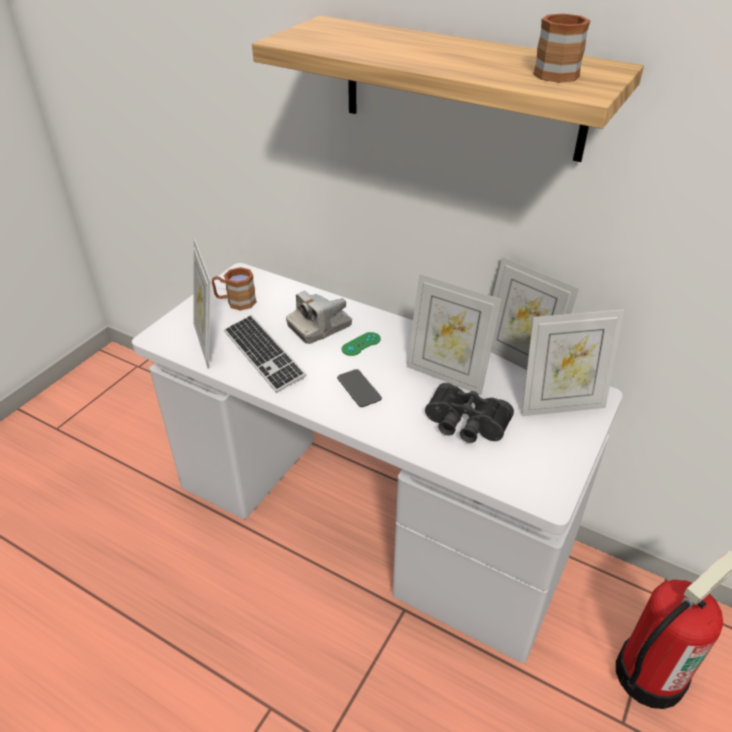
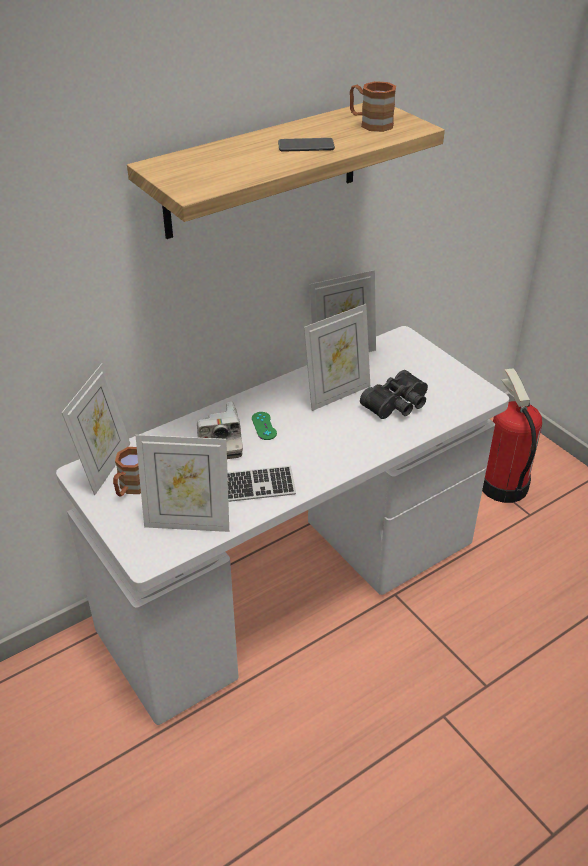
camera: 65 degrees left, 0 degrees up
phone [337,369,382,407] -> phone moved to [278,138,335,152]
picture frame [522,309,624,416] -> picture frame moved to [62,363,130,495]

